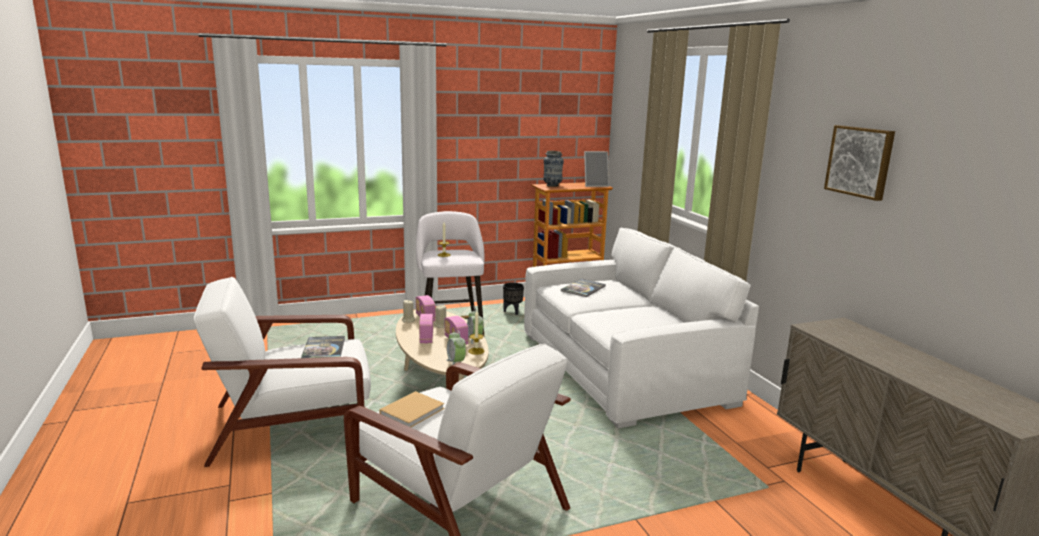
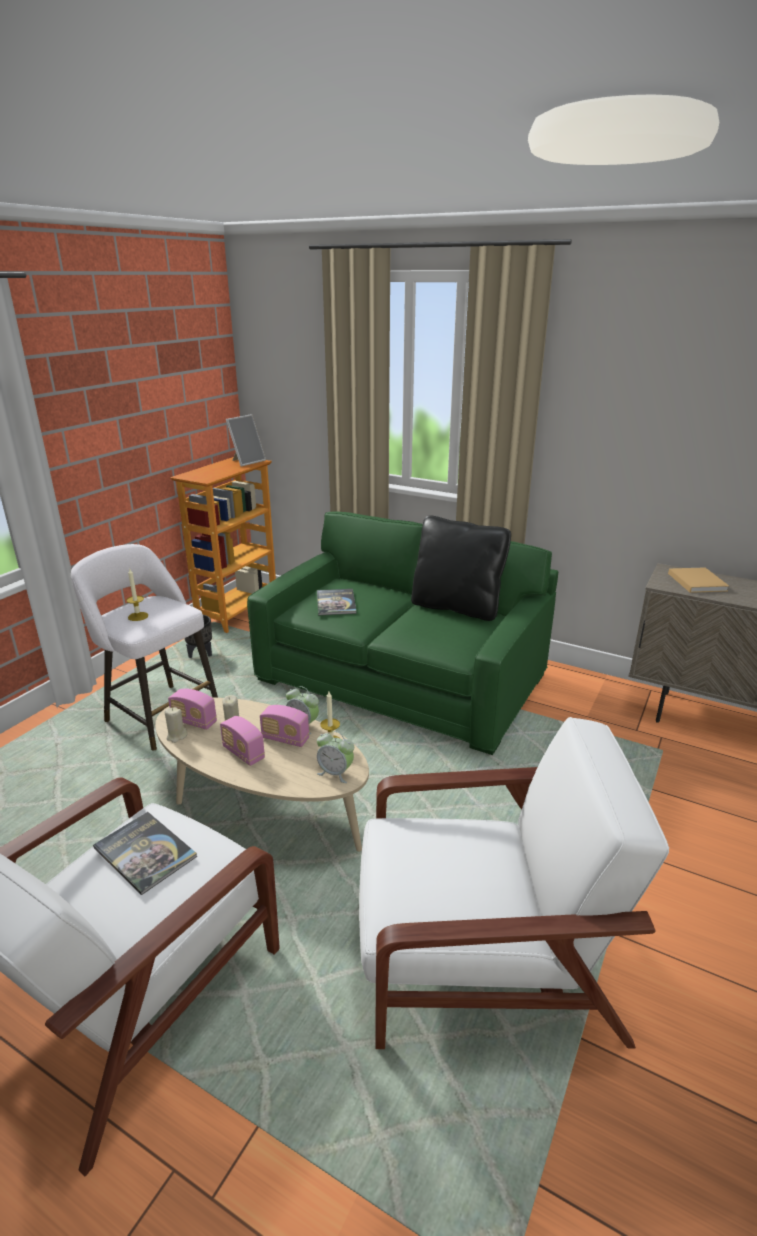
camera: 40 degrees left, 10 degrees up
beige book [379,391,445,427] -> beige book moved to [668,567,729,593]
white sofa [524,228,759,428] -> green sofa [247,512,558,755]
vase [543,151,564,187] -> none
picture [824,125,895,201] -> none
none -> black pillow [411,515,511,621]

